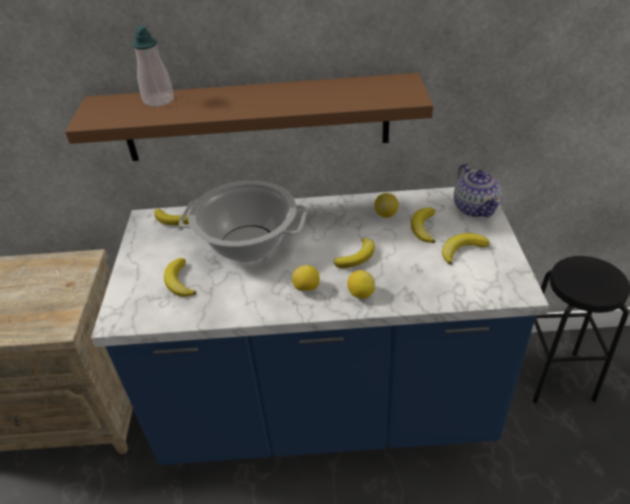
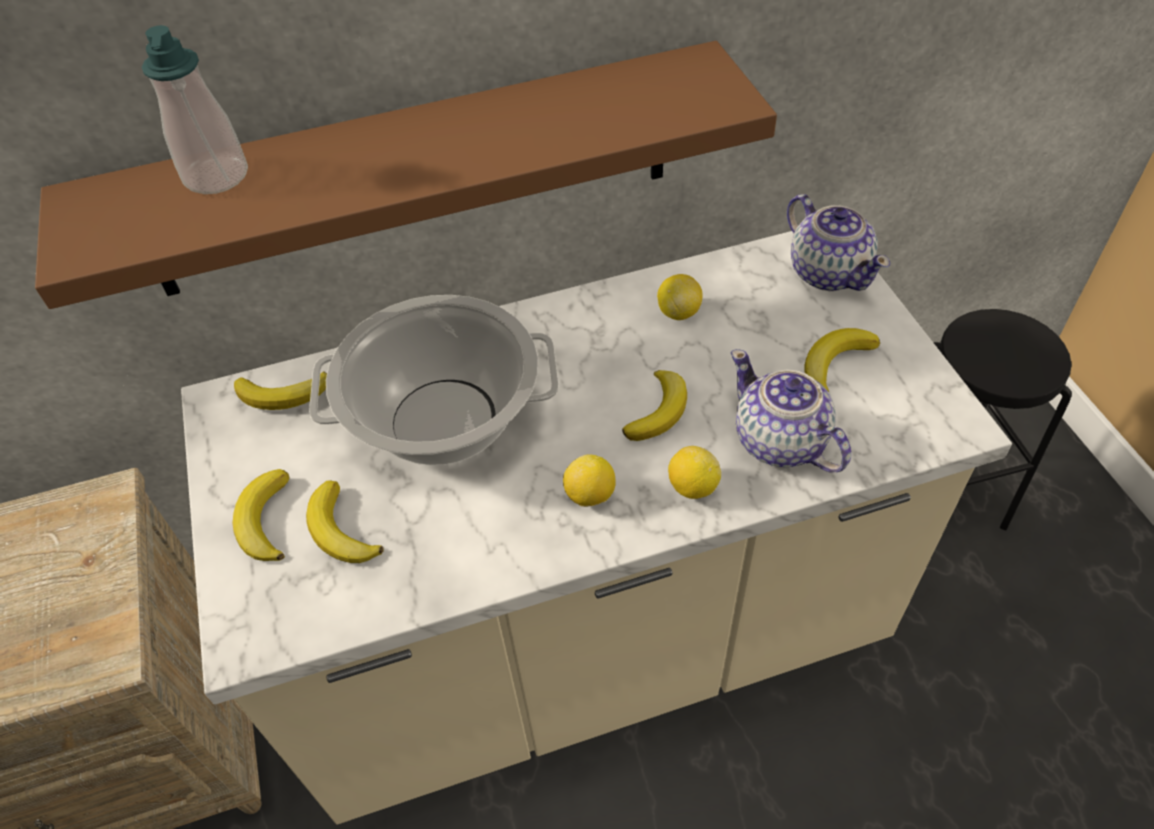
camera: 15 degrees left, 10 degrees up
blue counter [91,187,549,465] -> beige counter [181,231,1012,824]
banana [411,207,435,243] -> banana moved to [233,469,289,561]
none -> teapot [731,349,851,473]

